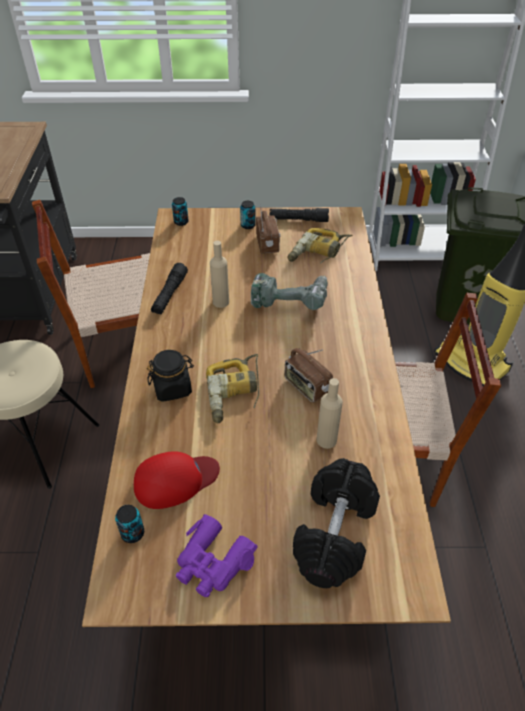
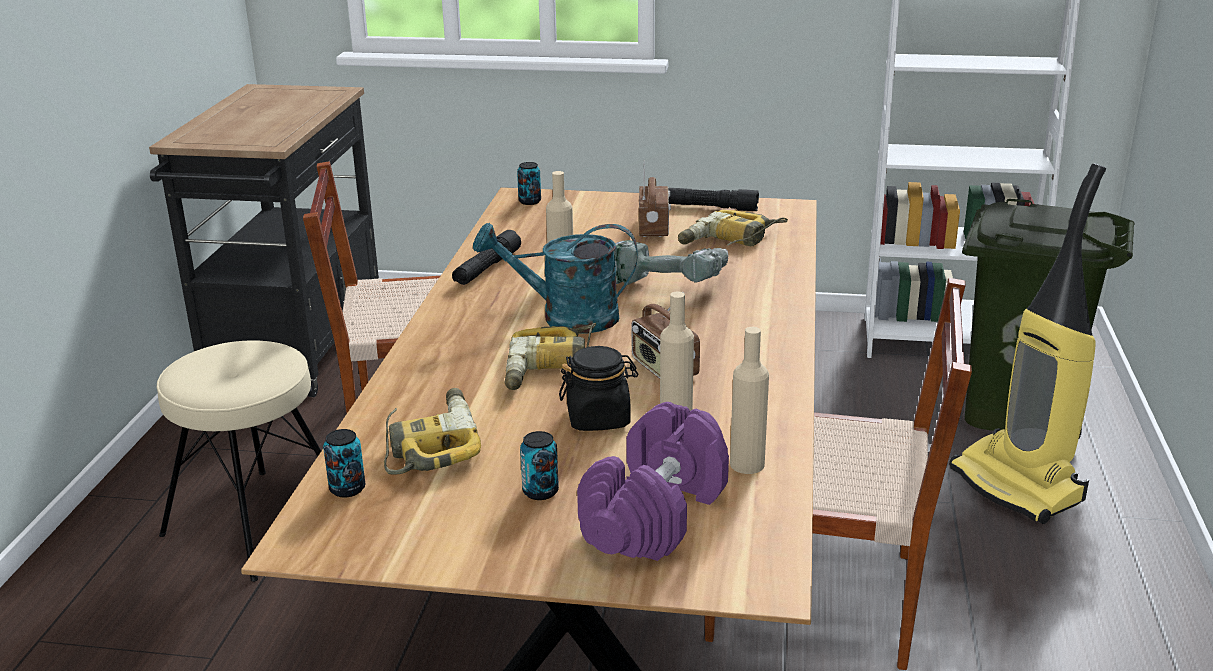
camera: 10 degrees right, 20 degrees down
red cap [134,451,220,509] -> power drill [384,388,481,475]
black jar [147,350,194,402] -> black jar moved to [559,346,638,431]
purple binoculars [176,514,258,597] -> none
can [240,201,256,229] -> can moved to [520,431,559,500]
black dumbbell [293,458,380,588] -> purple dumbbell [577,402,729,561]
none -> turquoise watering can [473,223,638,334]
none -> beige bottle [730,327,769,474]

